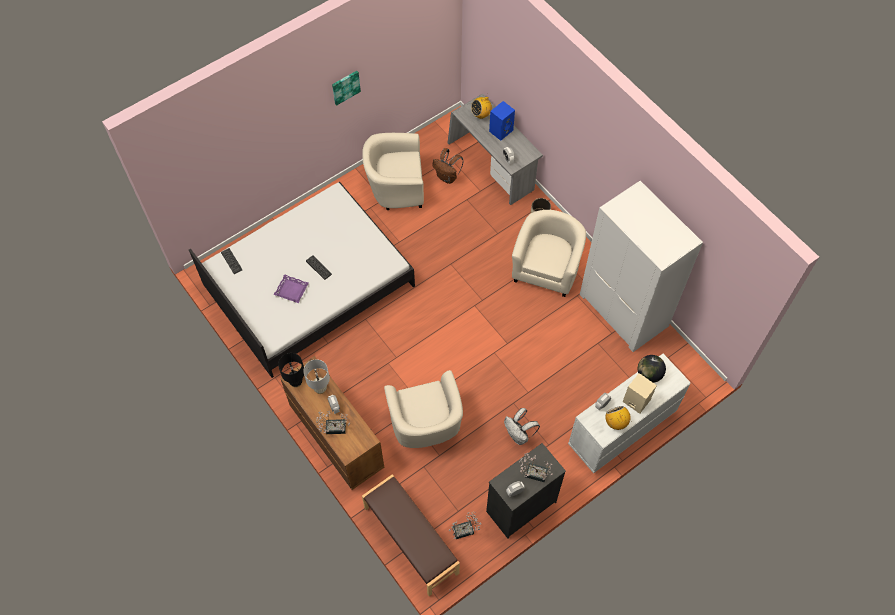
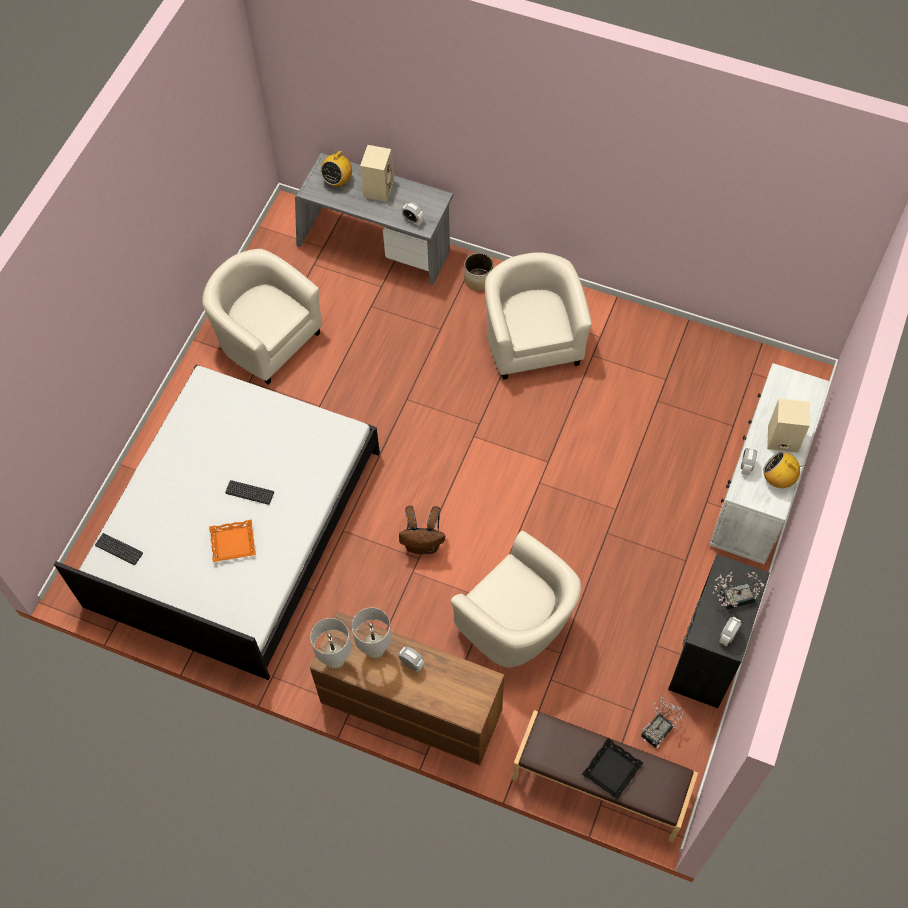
camera: 30 degrees left, 0 degrees up
purple tray [274,274,309,303] -> orange tray [209,520,256,562]
black table lamp [278,353,304,388] -> white table lamp [310,618,351,669]
potted plant [316,411,350,434] -> none
picture [332,71,361,106] -> none
beige armchair [362,133,424,210] -> beige armchair turned 75 degrees clockwise [202,249,322,385]
brown backpack [433,148,464,184] -> brown backpack moved to [399,506,445,554]
blue speaker [489,101,515,141] -> beige speaker [360,145,394,202]
white backpack [504,408,540,445] -> none
white wardrobe [580,181,703,352] -> none
globe [638,355,666,383] -> none
none -> black tray [582,738,643,800]

